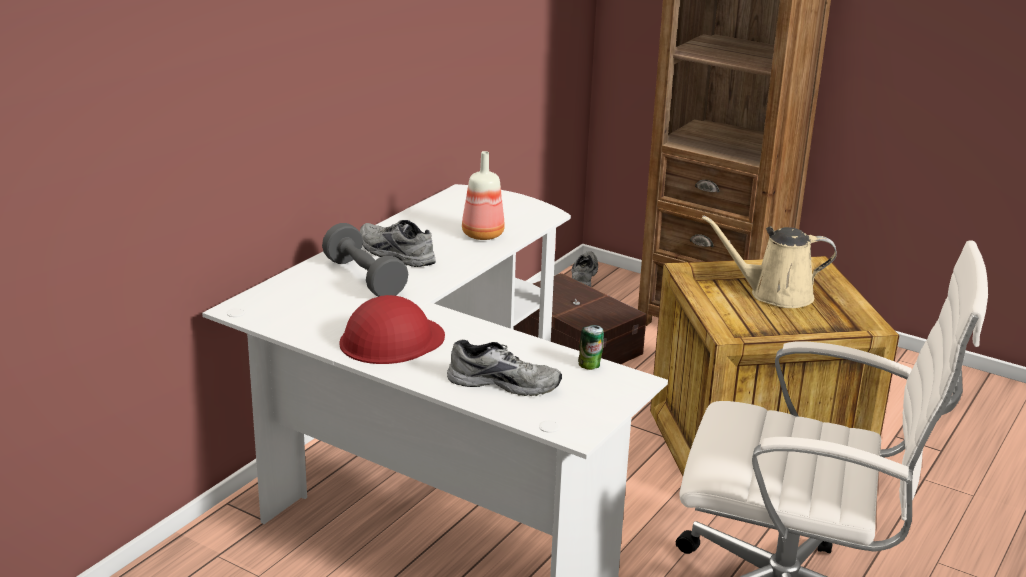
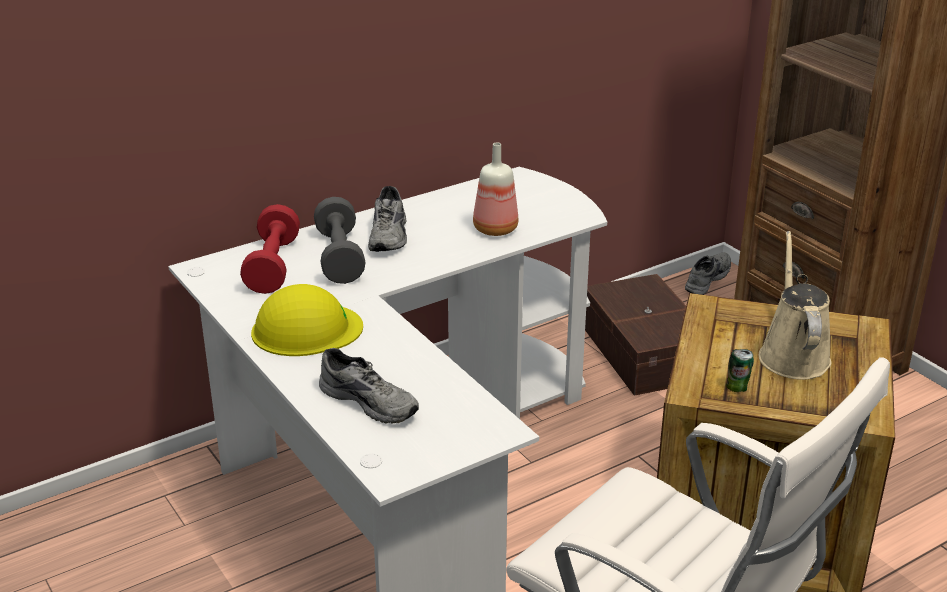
camera: 25 degrees right, 5 degrees up
red hard hat [339,295,445,364] -> yellow hard hat [251,284,363,356]
grey shoe [360,220,436,267] -> grey shoe turned 150 degrees counterclockwise [368,186,407,252]
can [578,325,604,370] -> can moved to [726,349,754,392]
beige watering can [702,215,837,308] -> beige watering can turned 60 degrees clockwise [759,231,831,380]
none -> red dumbbell [240,204,300,294]

